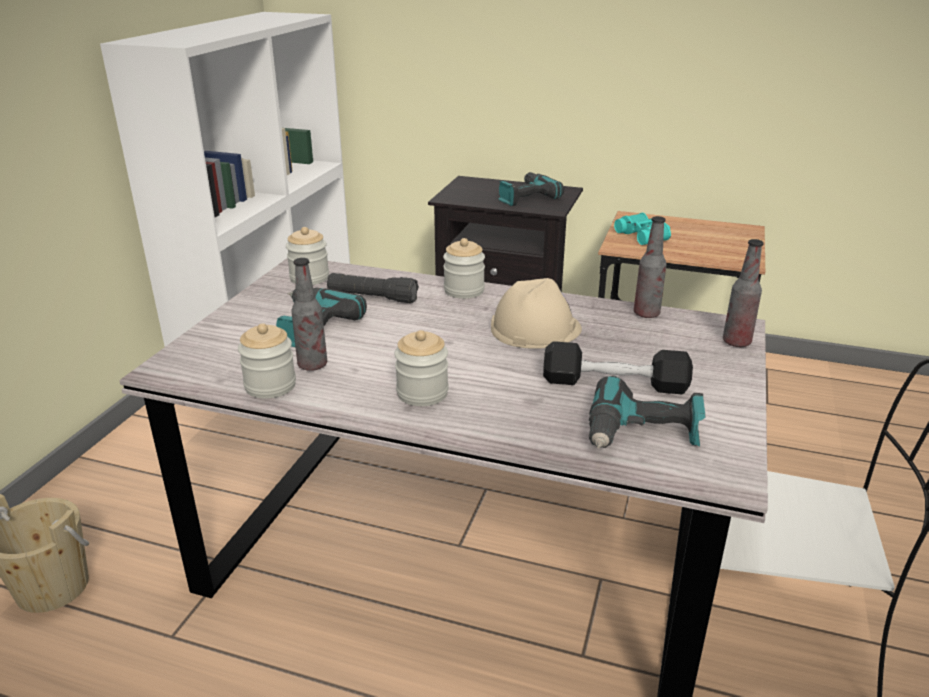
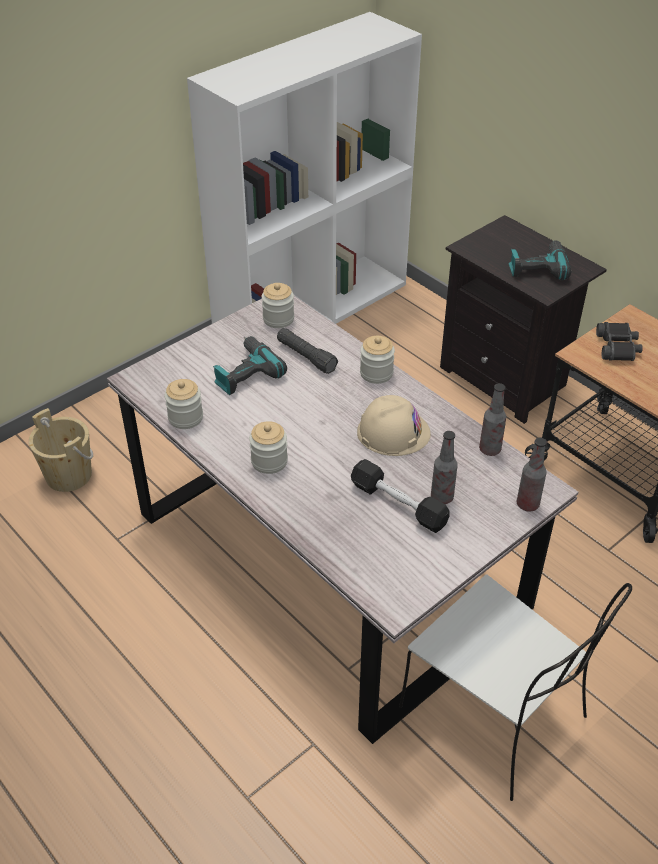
camera: 30 degrees right, 15 degrees up
bottle [291,258,327,371] -> bottle moved to [431,431,458,504]
power drill [589,376,705,448] -> none
turquoise binoculars [614,213,671,245] -> black binoculars [596,322,643,361]

